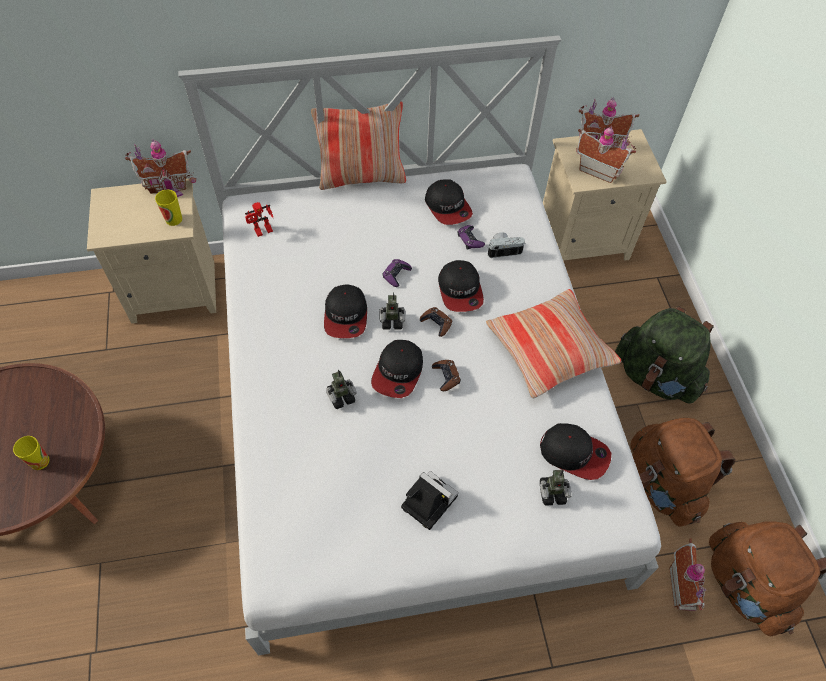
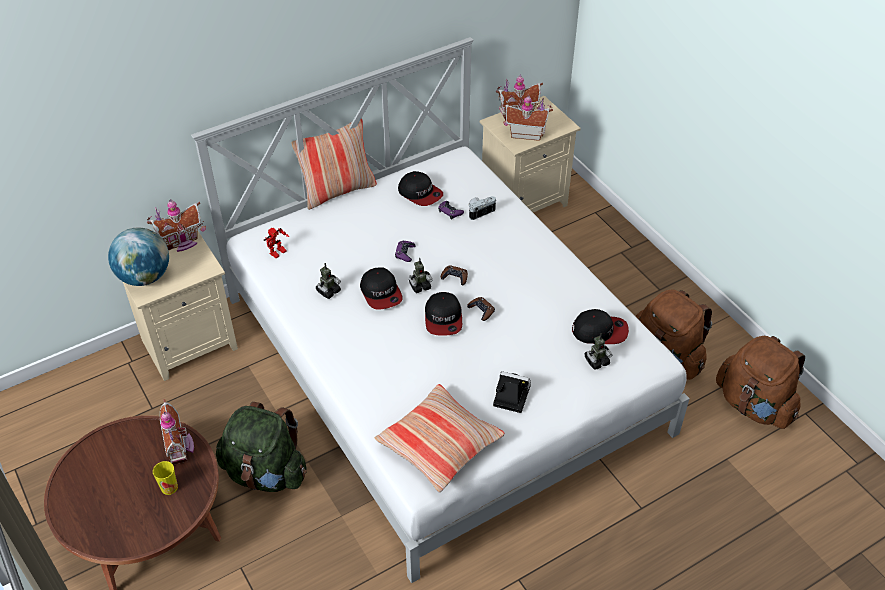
camera: 20 degrees left, 10 degrees down
cup [155,190,182,226] -> none
toy robot [326,370,357,409] -> toy robot moved to [316,263,341,299]
cap [438,260,484,312] -> none
pillow [486,289,621,399] -> pillow moved to [375,384,505,493]
green backpack [615,306,714,403] -> green backpack moved to [216,402,306,492]
toy house [669,538,706,611] -> toy house moved to [160,399,194,465]
none -> globe [108,227,169,286]

